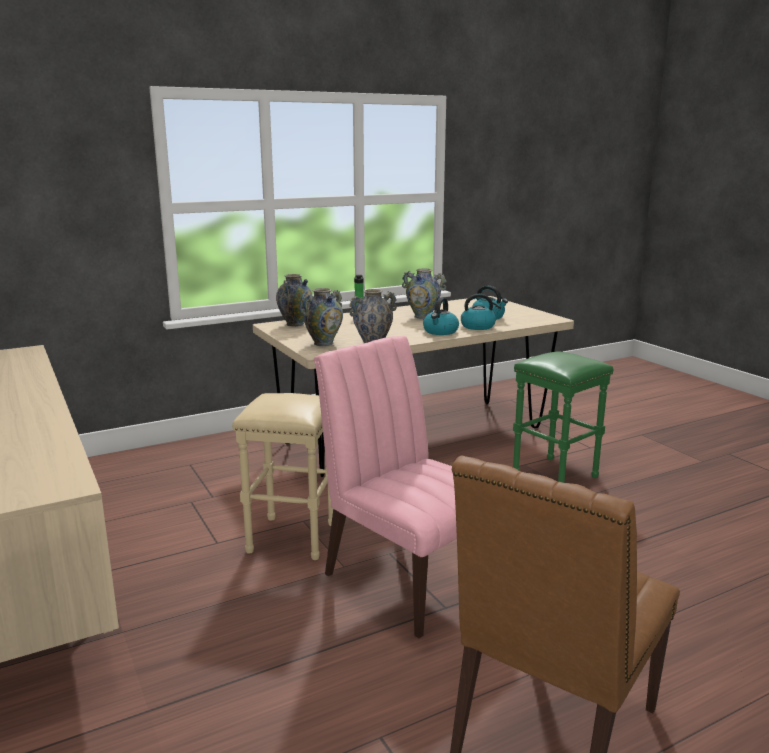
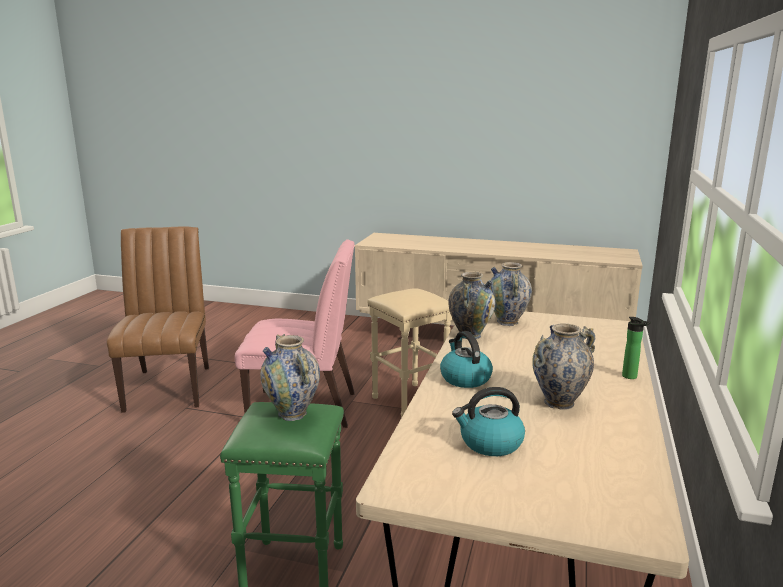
camera: 135 degrees right, 0 degrees up
vase [276,274,312,327] -> vase moved to [260,334,320,421]
kettle [461,294,502,330] -> none

